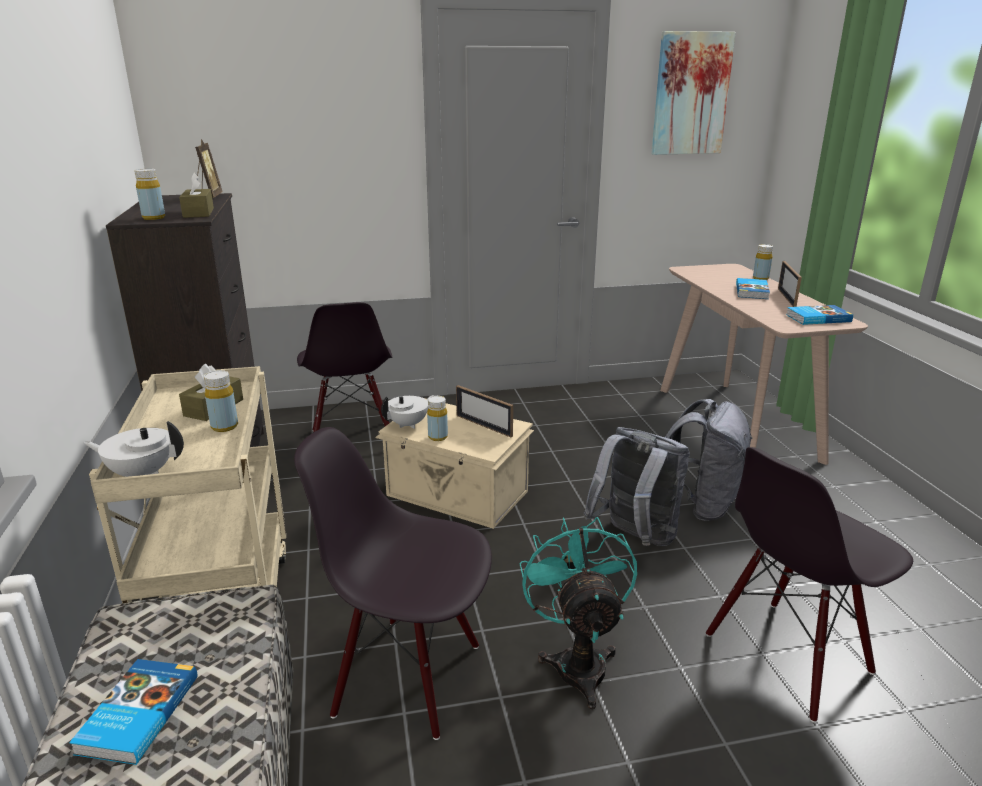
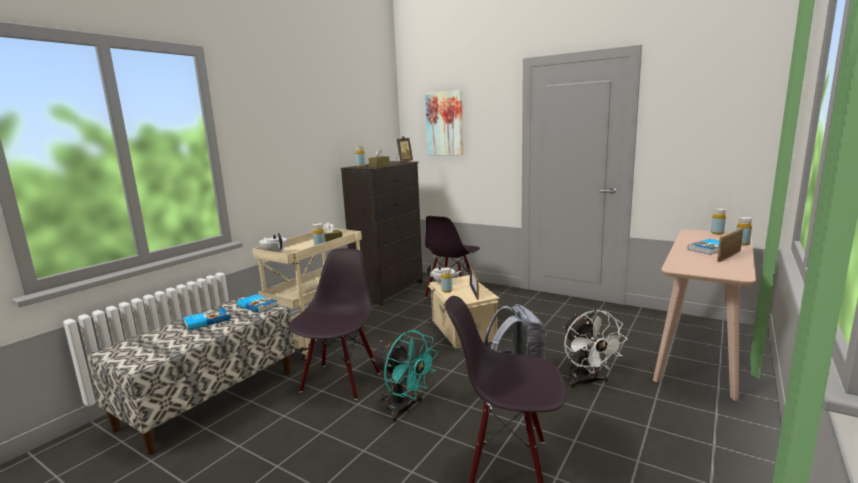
camera: 45 degrees right, 10 degrees down
black chair [294,427,492,740] -> black chair turned 45 degrees clockwise [289,248,381,400]
turquoise fan [519,517,637,709] -> turquoise fan turned 90 degrees clockwise [372,330,438,422]
picture [651,31,736,155] -> picture moved to [425,90,463,155]
grey backpack [665,399,753,521] -> white fan [563,310,628,388]
book [786,305,853,325] -> book moved to [237,294,278,313]
none -> yellow bottle [711,208,726,234]

